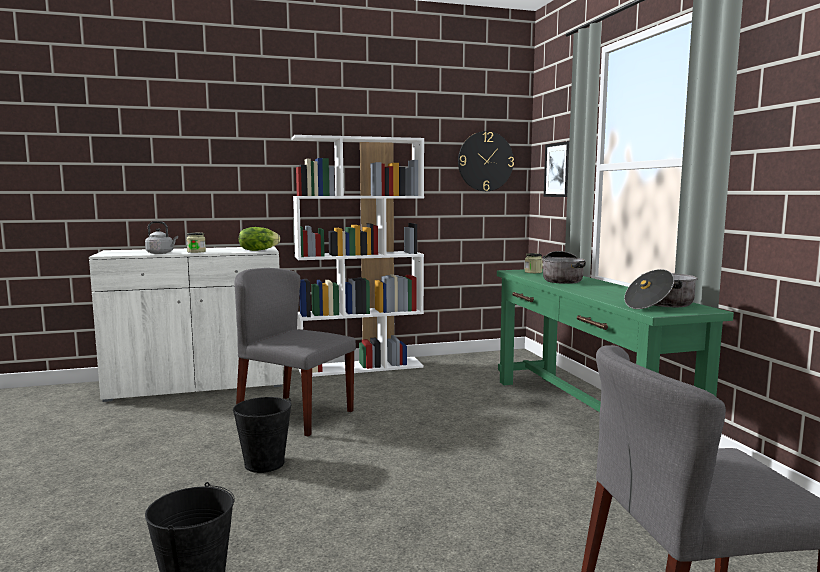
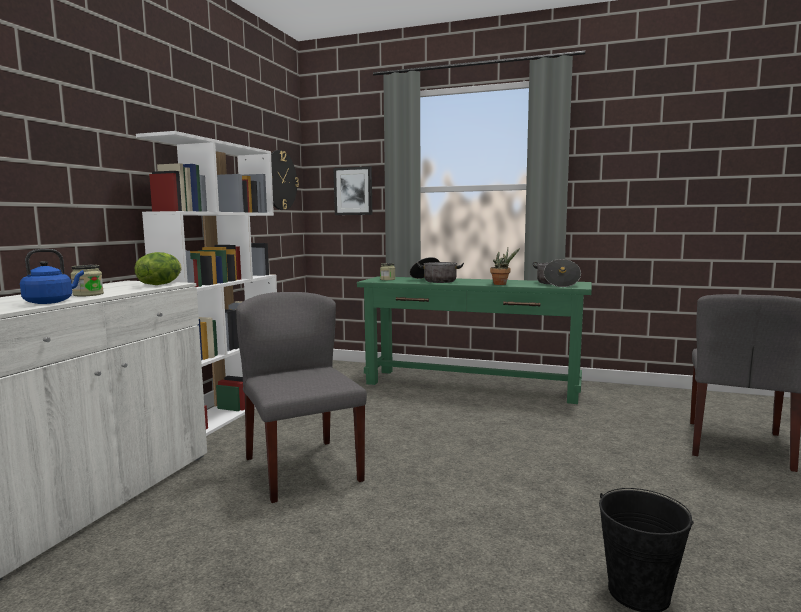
camera: 55 degrees left, 0 degrees up
grey kettle [145,221,178,254] -> blue kettle [20,249,84,304]
black bucket [233,397,291,473] -> none
grey chair [234,268,356,437] -> grey chair turned 90 degrees clockwise [236,292,367,503]
none -> potted plant [490,248,520,285]

